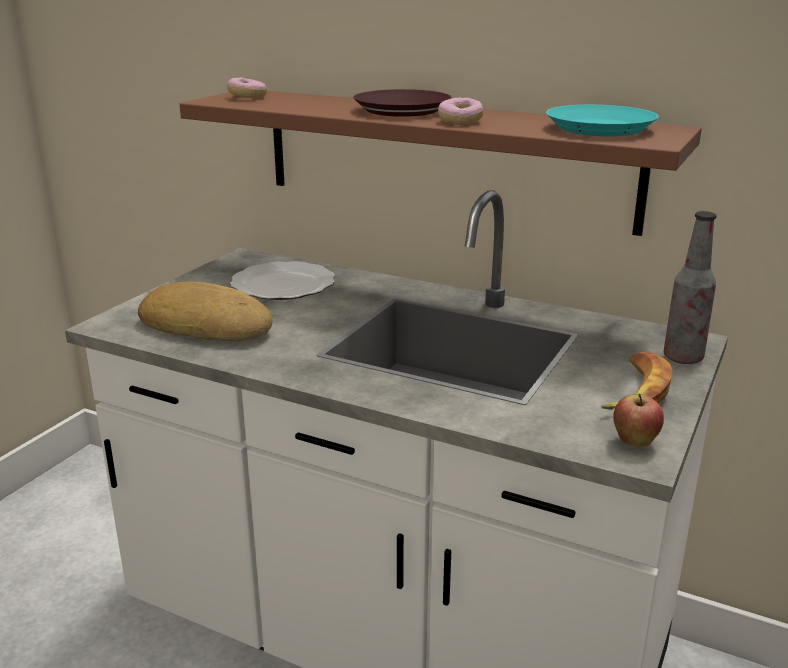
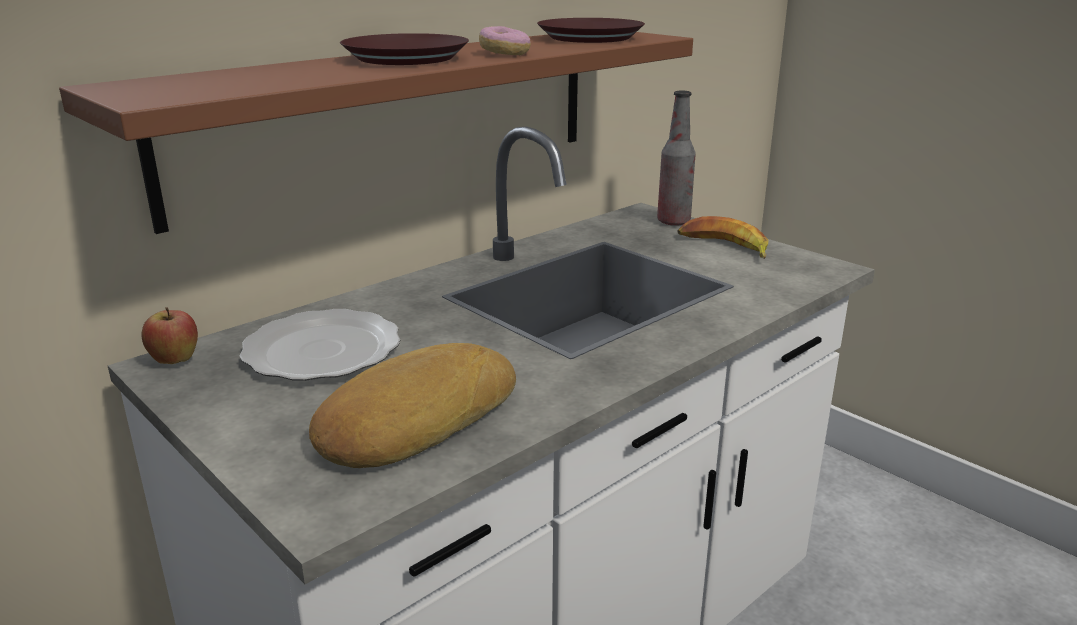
camera: 70 degrees left, 0 degrees up
donut [227,77,267,98] -> none
turquoise plate [546,105,659,136] -> brown plate [537,18,645,43]
apple [613,393,664,448] -> apple moved to [142,307,198,364]

